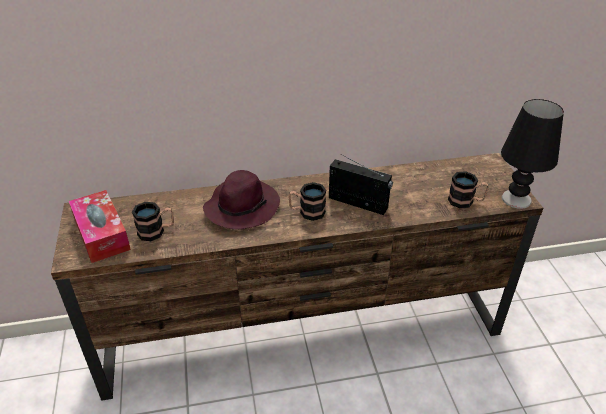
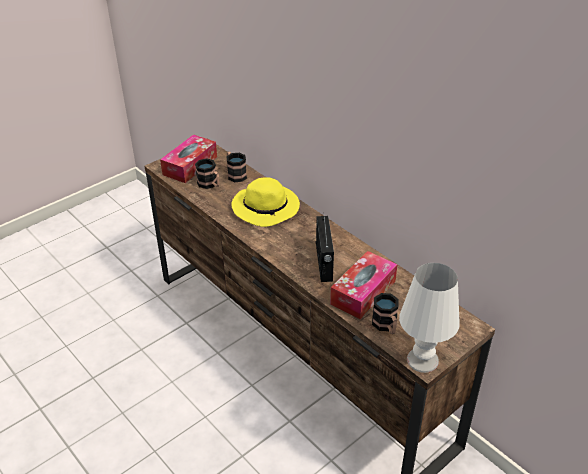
camera: 60 degrees right, 0 degrees up
purple hat [203,170,280,229] -> yellow hat [231,177,300,227]
mug [288,182,326,221] -> mug moved to [226,152,247,182]
black table lamp [501,99,564,209] -> white table lamp [399,263,460,373]
none -> tissue box [330,251,397,319]

